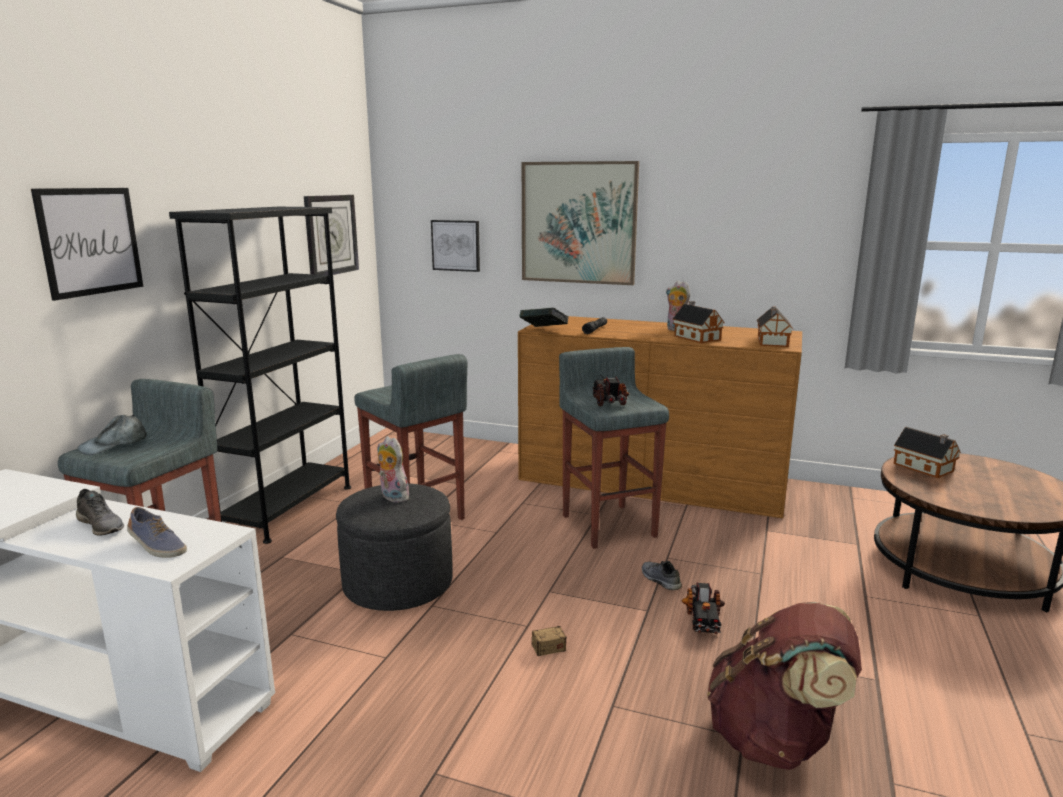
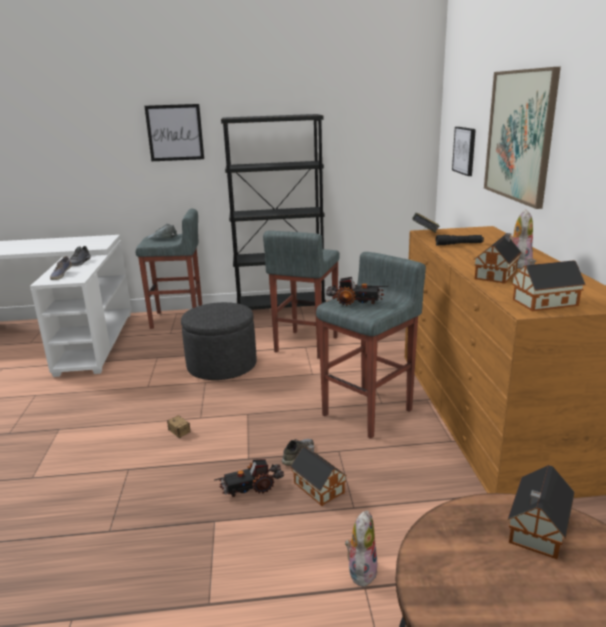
camera: 65 degrees right, 5 degrees up
wall clock [304,195,359,275] -> none
plush toy [377,436,410,503] -> plush toy moved to [345,511,378,589]
toy truck [592,374,629,406] -> toy truck turned 45 degrees clockwise [326,277,388,306]
brown backpack [707,602,862,770] -> none
none -> toy house [290,444,347,506]

